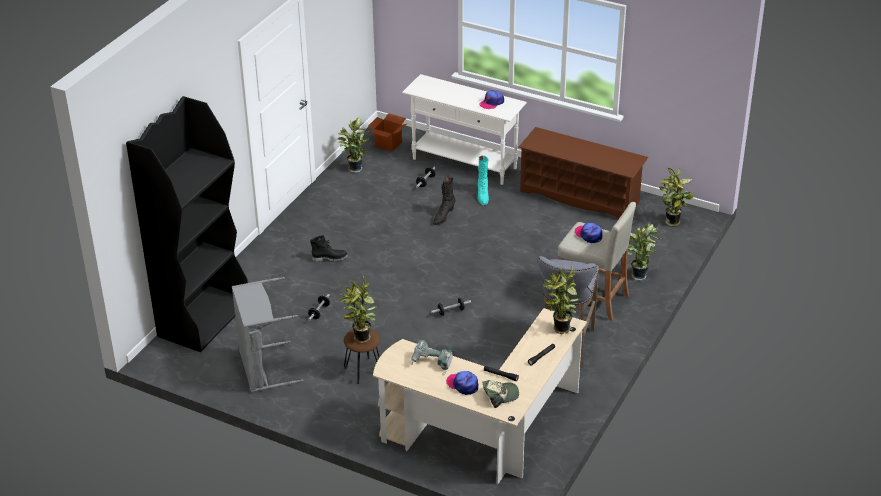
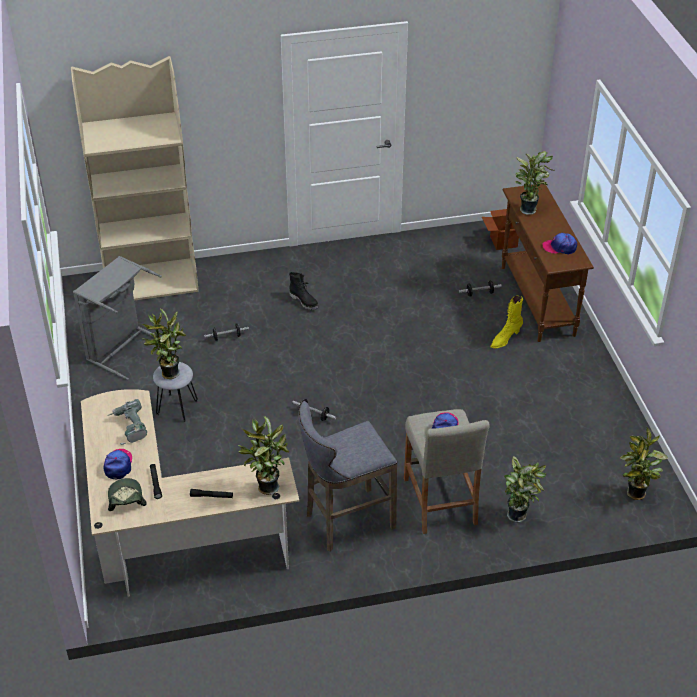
camera: 50 degrees right, 5 degrees up
black bookcase [126,96,248,352] -> beige bookcase [71,56,199,301]
potted plant [337,117,369,173] -> potted plant moved to [515,151,554,215]
brown stool [344,329,380,384] -> grey stool [153,362,198,422]
white console table [402,74,527,185] -> brown console table [502,184,594,342]
black boot [433,177,456,225] -> none
turquoise boot [478,156,489,205] -> yellow boot [490,296,523,348]
cap [482,380,519,408] -> cap turned 135 degrees counterclockwise [108,478,147,511]
brown shoe rack [519,127,648,219] -> none

